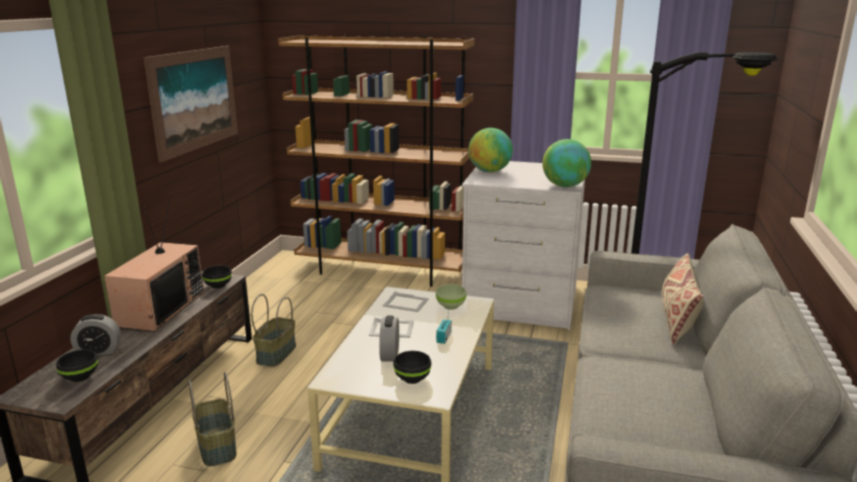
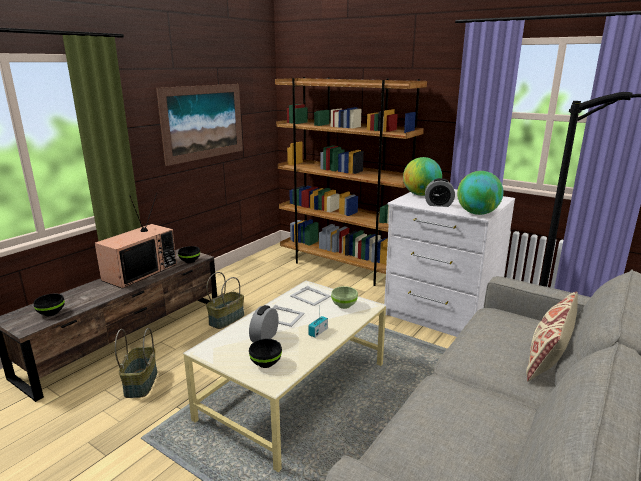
camera: 20 degrees right, 0 degrees up
alarm clock [70,314,121,355] -> alarm clock moved to [425,178,455,207]

